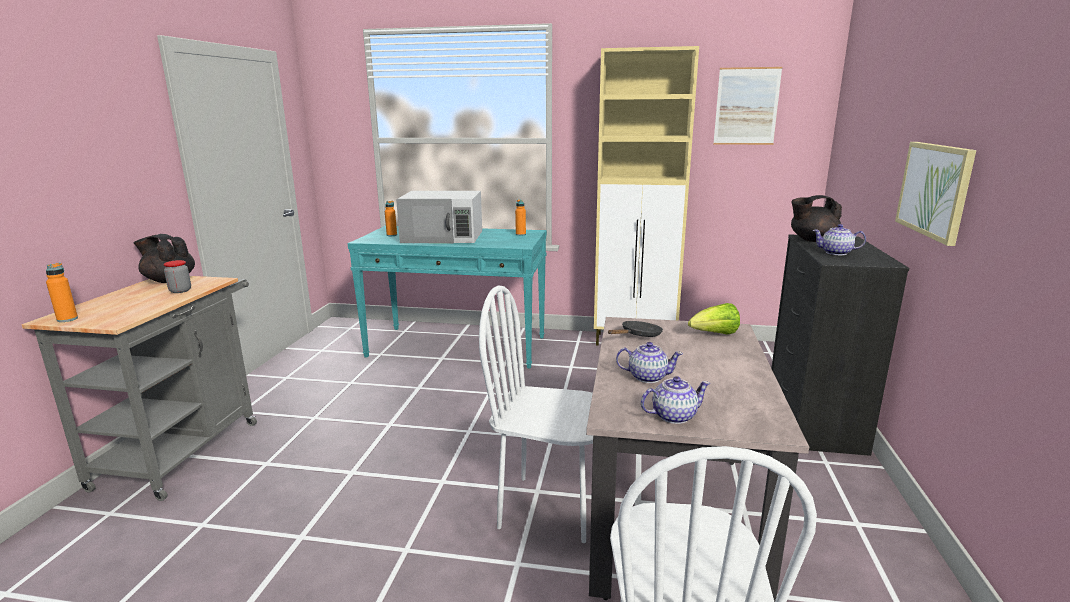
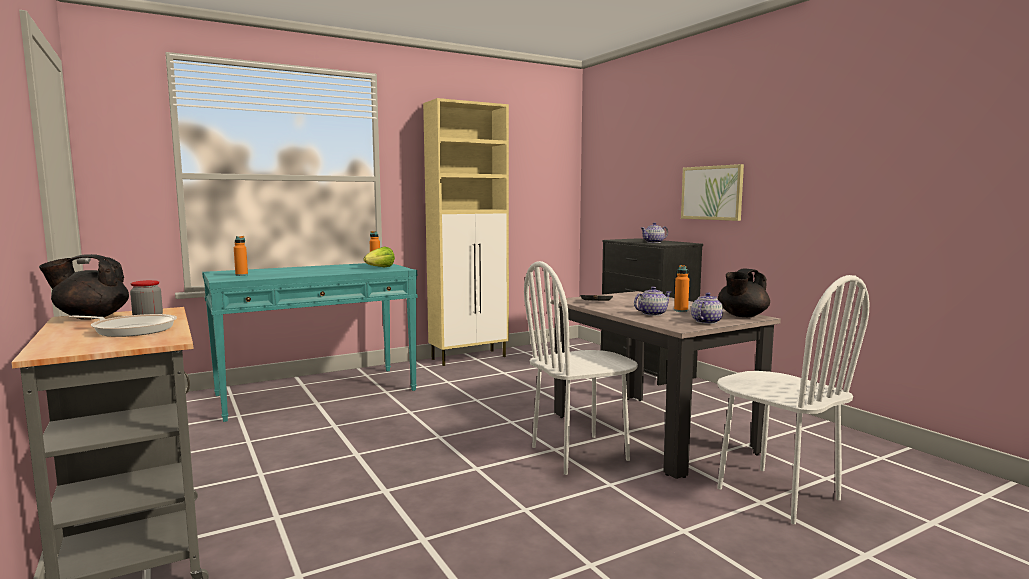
camera: 40 degrees left, 10 degrees down
orange bottle [46,263,78,322] -> orange bottle moved to [674,265,689,312]
white microwave [396,191,482,244] -> none
lettuce [688,303,740,335] -> lettuce moved to [363,246,395,268]
picture [713,67,782,145] -> none
black teapot [791,195,842,242] -> black teapot moved to [718,268,770,317]
none -> frying pan [69,314,177,337]

